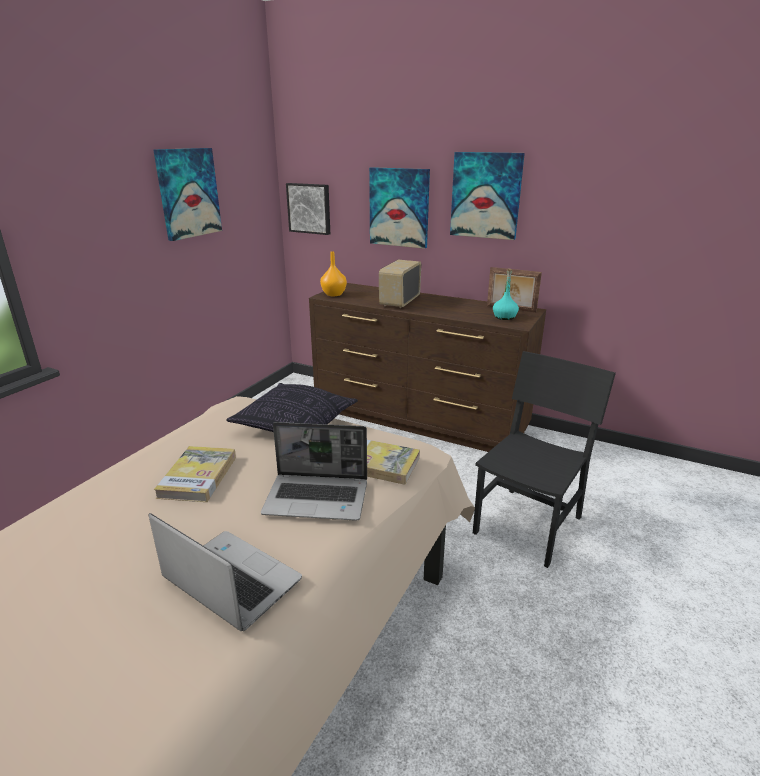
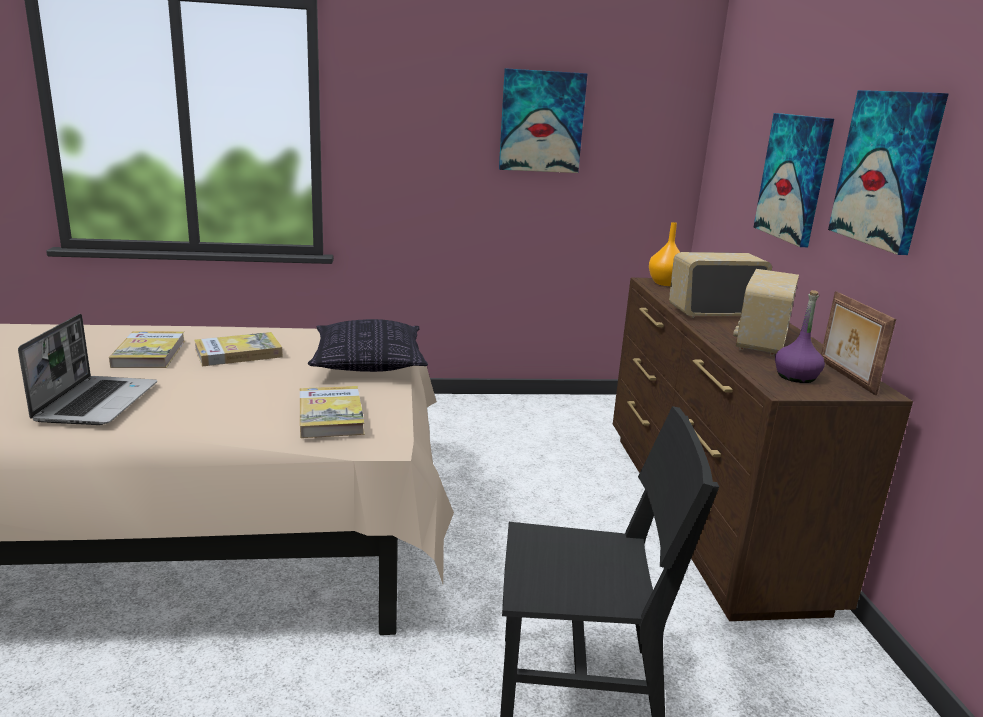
camera: 55 degrees right, 5 degrees down
laptop [261,422,367,521] -> none
picture [286,183,330,235] -> none
turquoise bottle [493,269,519,320] -> purple bottle [775,290,825,383]
none -> book [109,331,185,368]
none -> radio [733,269,799,356]

